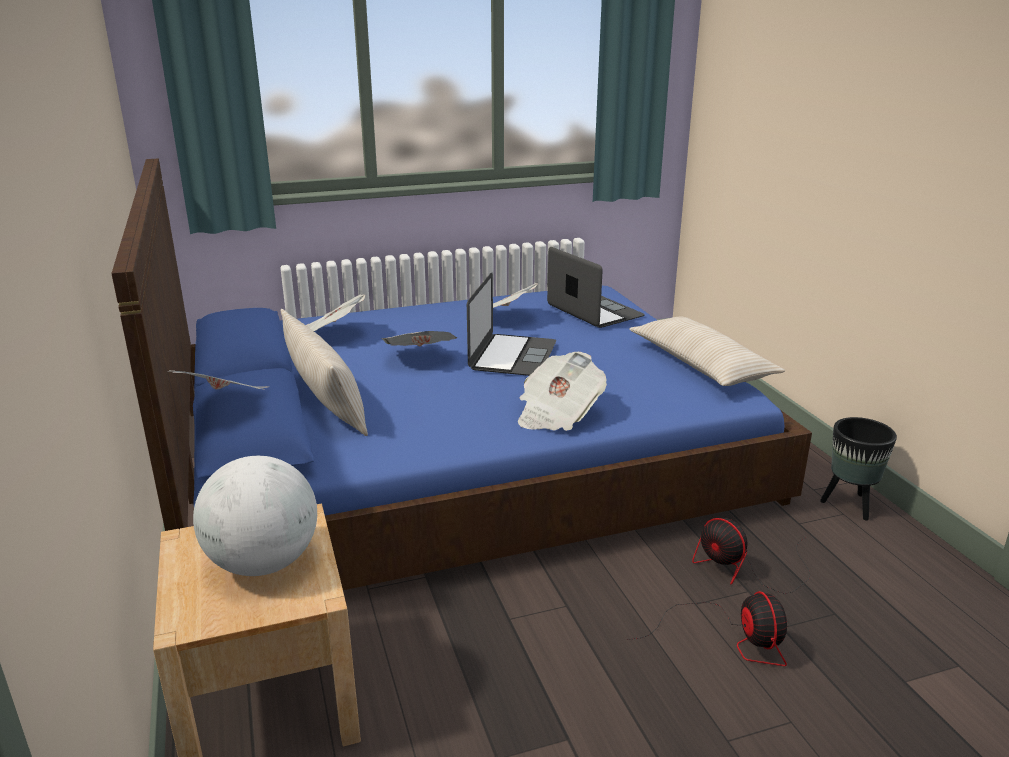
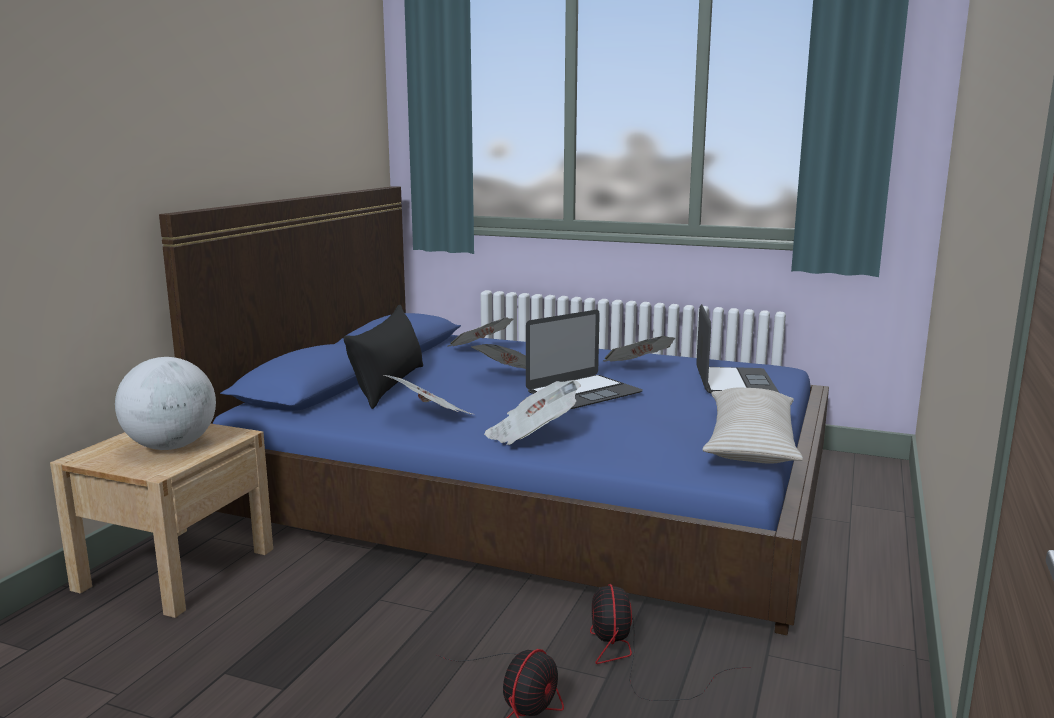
camera: 40 degrees right, 10 degrees down
newspaper [167,370,269,390] -> newspaper moved to [384,375,472,414]
beige pillow [281,309,368,436] -> black pillow [343,305,423,409]
black planter [820,417,897,521] -> none

